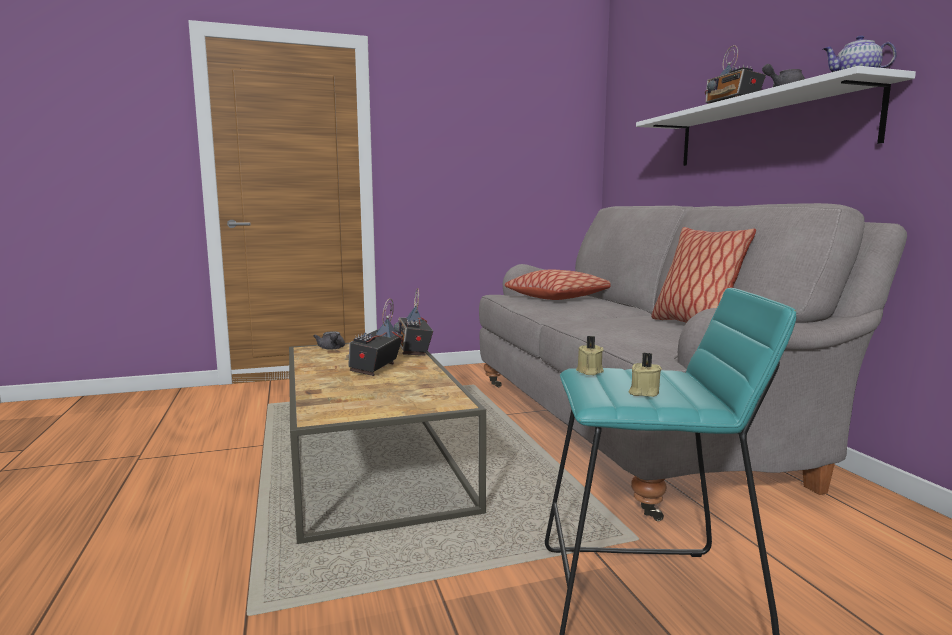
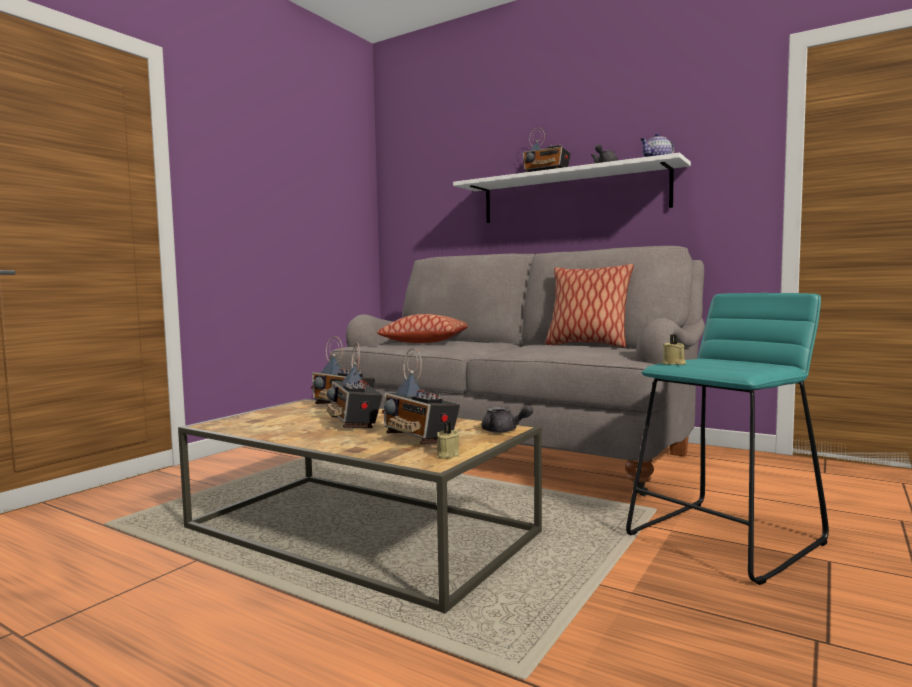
camera: 40 degrees left, 5 degrees down
grey teapot [313,331,345,350] -> grey teapot moved to [481,405,533,433]
beige candle [628,353,662,397] -> beige candle moved to [437,422,460,459]
none -> radio [382,348,460,444]

